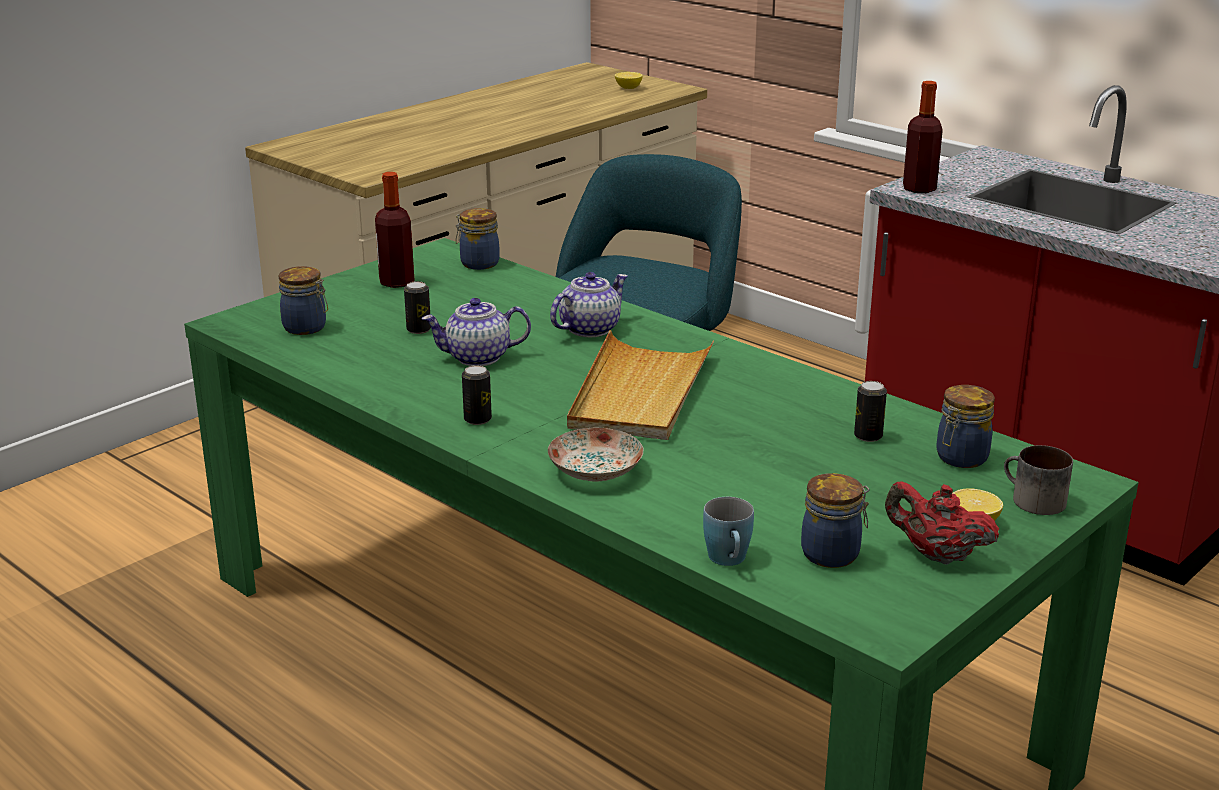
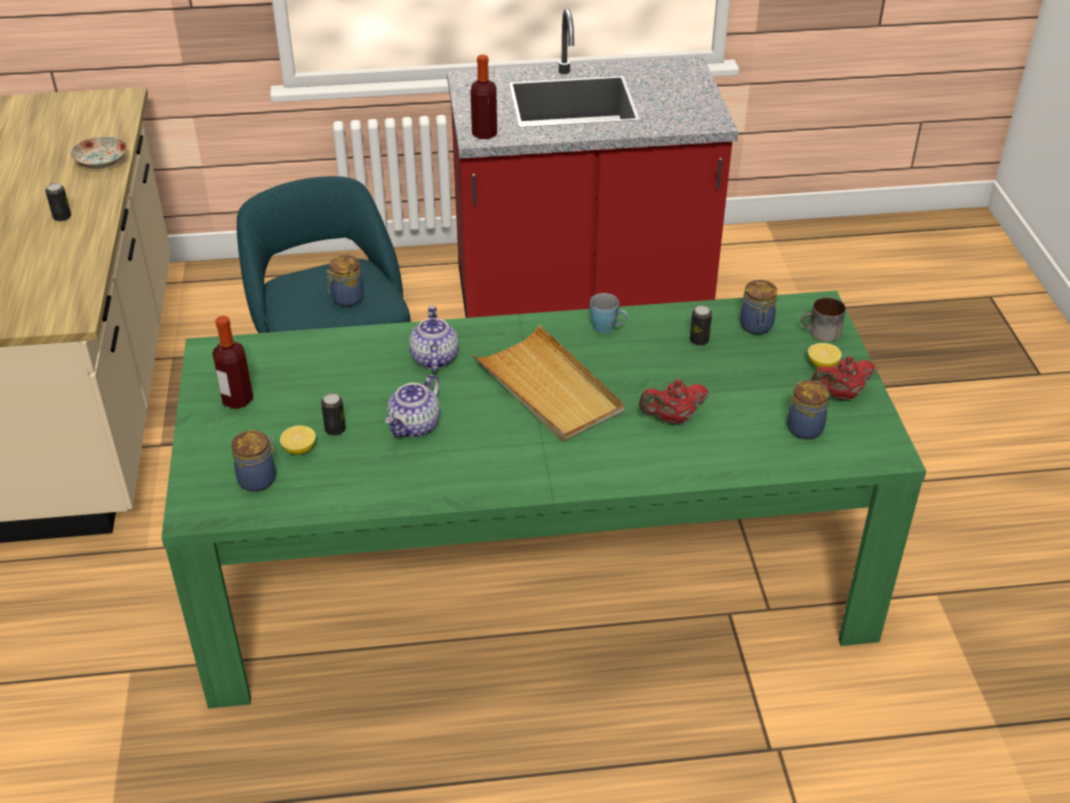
camera: 50 degrees left, 15 degrees up
jar [456,208,500,270] -> jar moved to [326,255,364,307]
can [462,365,492,425] -> can moved to [45,183,71,221]
plate [548,428,644,481] -> plate moved to [70,137,127,169]
lemon [615,72,643,89] -> lemon moved to [280,425,316,455]
blue mug [703,497,754,566] -> blue mug moved to [590,293,628,333]
none -> red teapot [639,380,709,425]

